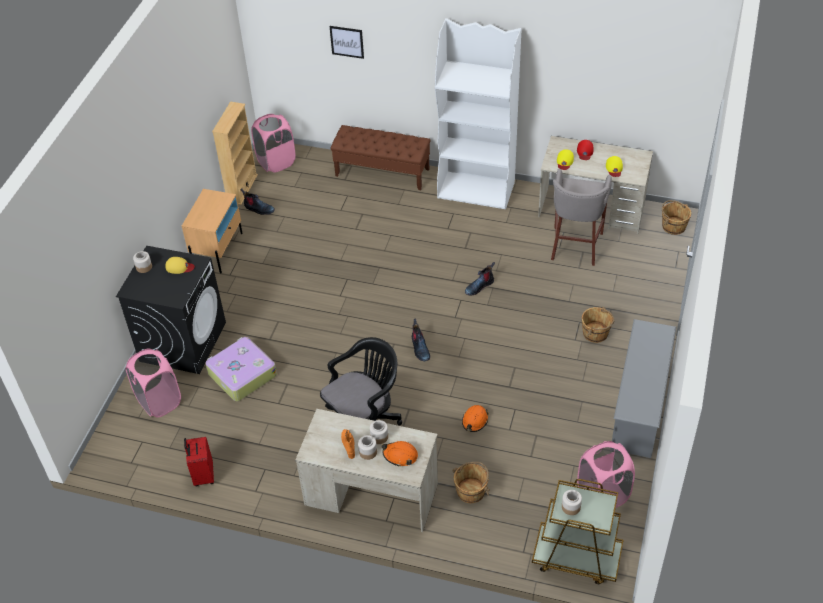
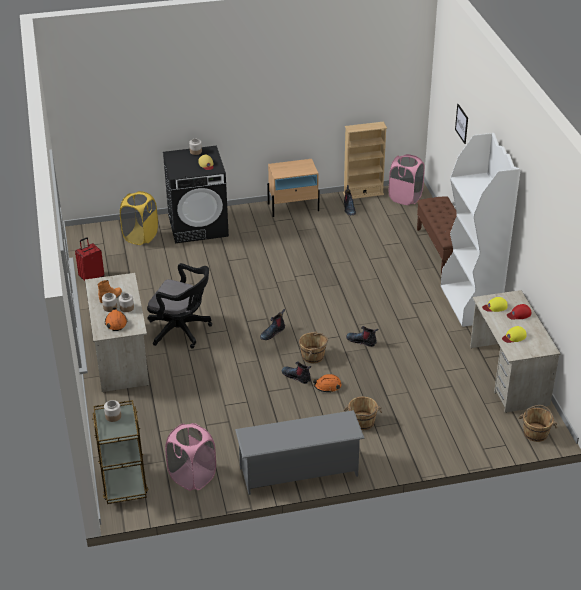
camera: 60 degrees right, 10 degrees down
pink laundry basket [126,349,181,418] -> yellow laundry basket [120,191,158,245]
suitcase [206,337,277,401] -> none
brown bucket [453,462,490,503] -> brown bucket moved to [299,331,328,363]
orange hard hat [462,405,489,432] -> orange hard hat moved to [313,374,341,393]
grey stool [551,169,612,266] -> none
none -> boot [282,361,311,384]

